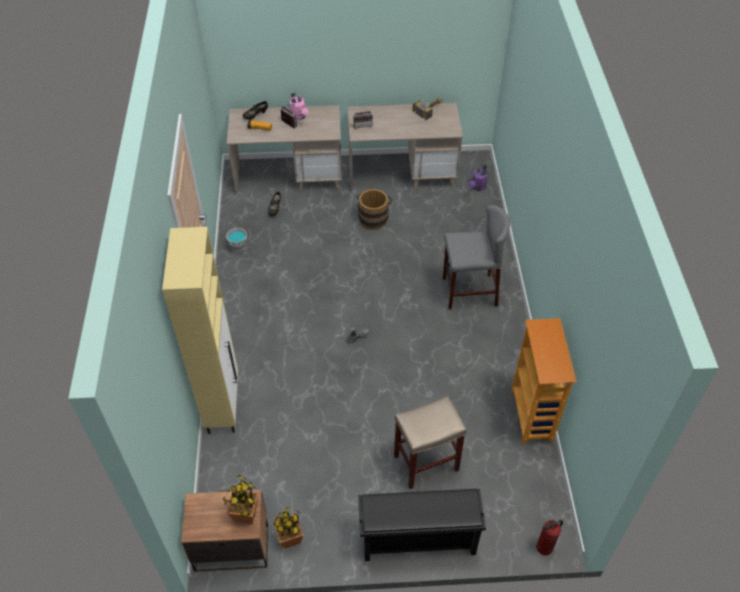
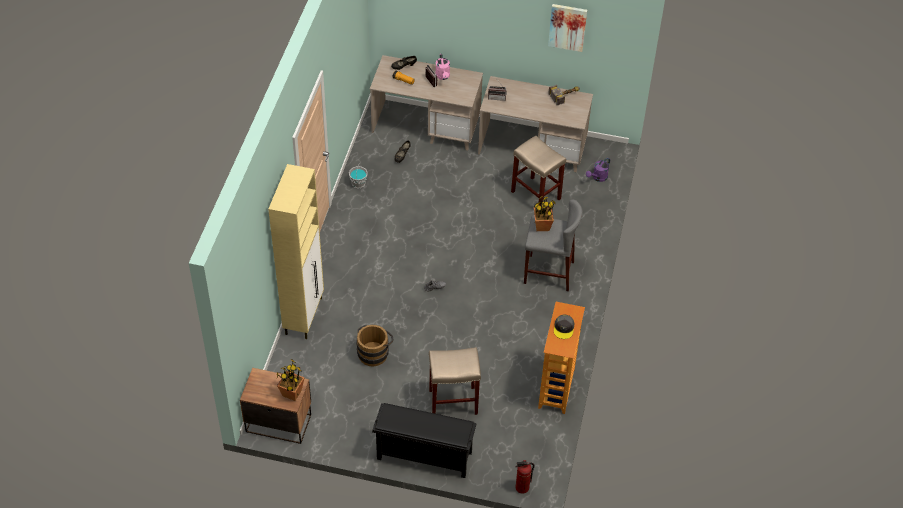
camera: 15 degrees right, 0 degrees up
potted plant [273,507,304,549] -> potted plant moved to [534,196,556,231]
brown bucket [356,189,392,230] -> brown bucket moved to [356,325,394,367]
none -> beige stool [511,136,566,206]
none -> picture [548,4,587,52]
none -> grey cap [554,315,575,339]

